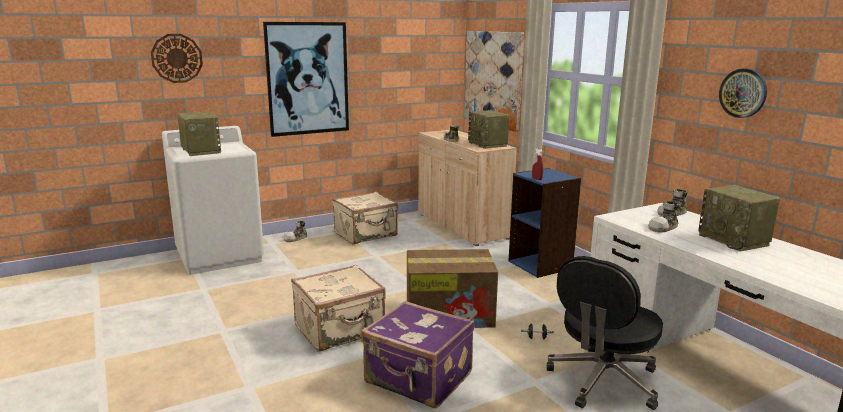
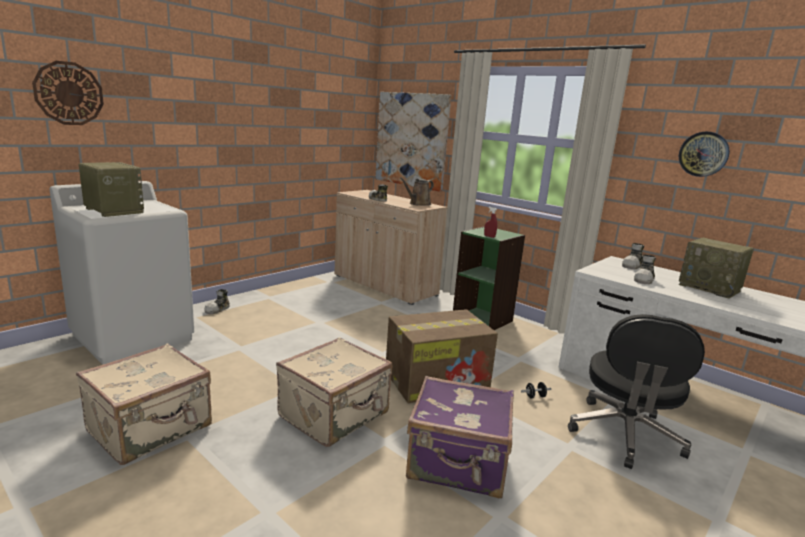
camera: 20 degrees left, 0 degrees up
picture [263,22,349,137] -> none
beige suitcase [332,192,398,244] -> beige suitcase moved to [76,343,212,465]
radio [468,110,510,149] -> brown watering can [400,177,434,206]
blue bookcase [509,168,581,278] -> green bookcase [453,226,525,330]

